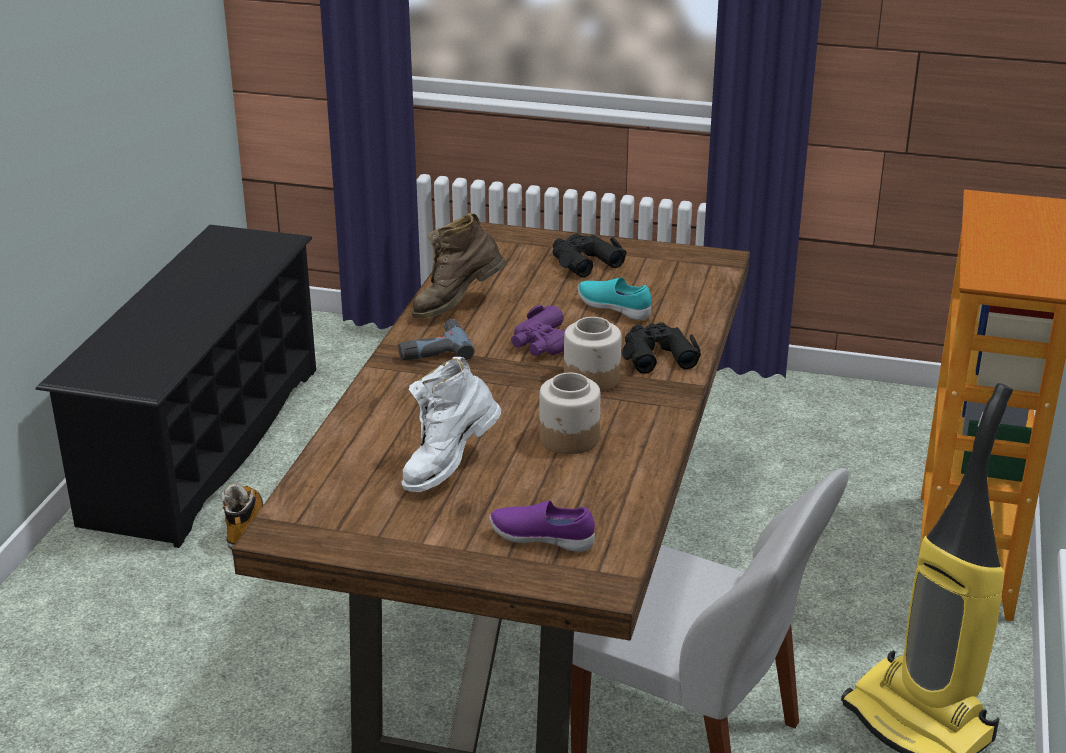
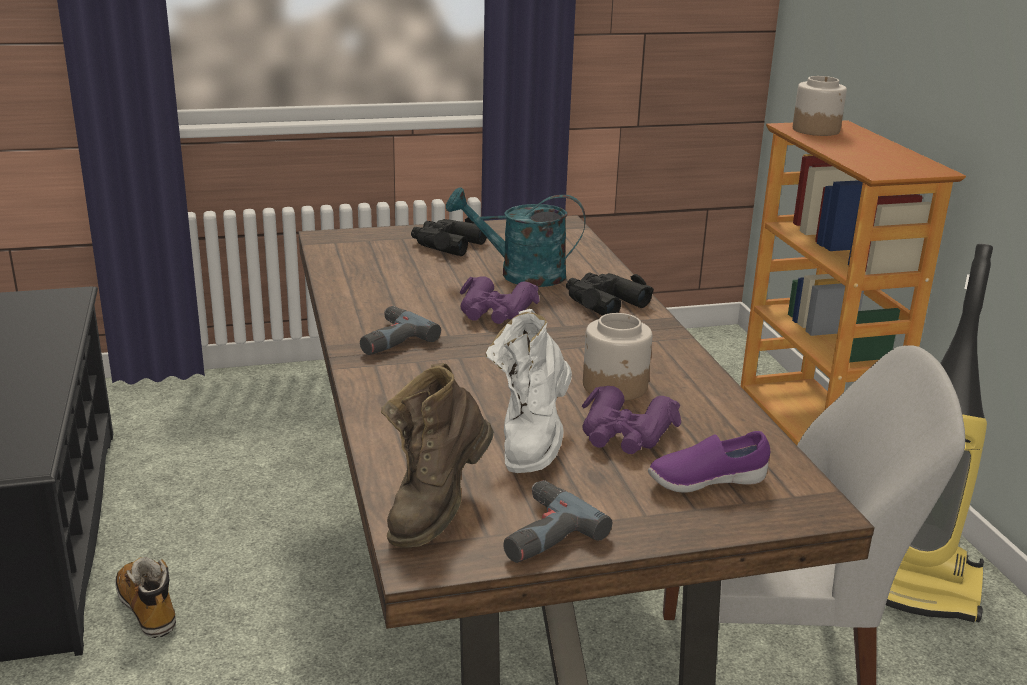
camera: 30 degrees left, 5 degrees down
brown boot [411,213,506,319] -> brown boot moved to [381,363,494,548]
jar [564,317,621,392] -> jar moved to [793,76,847,136]
turquoise shoe [578,278,651,320] -> turquoise watering can [446,187,586,287]
none -> power drill [503,480,612,563]
none -> purple binoculars [582,386,681,454]

